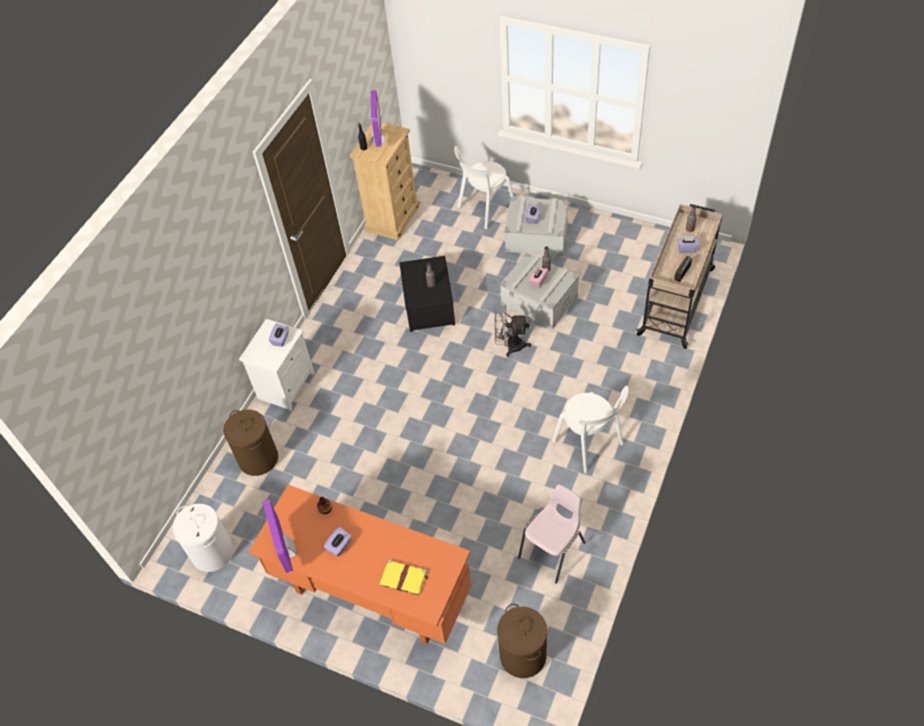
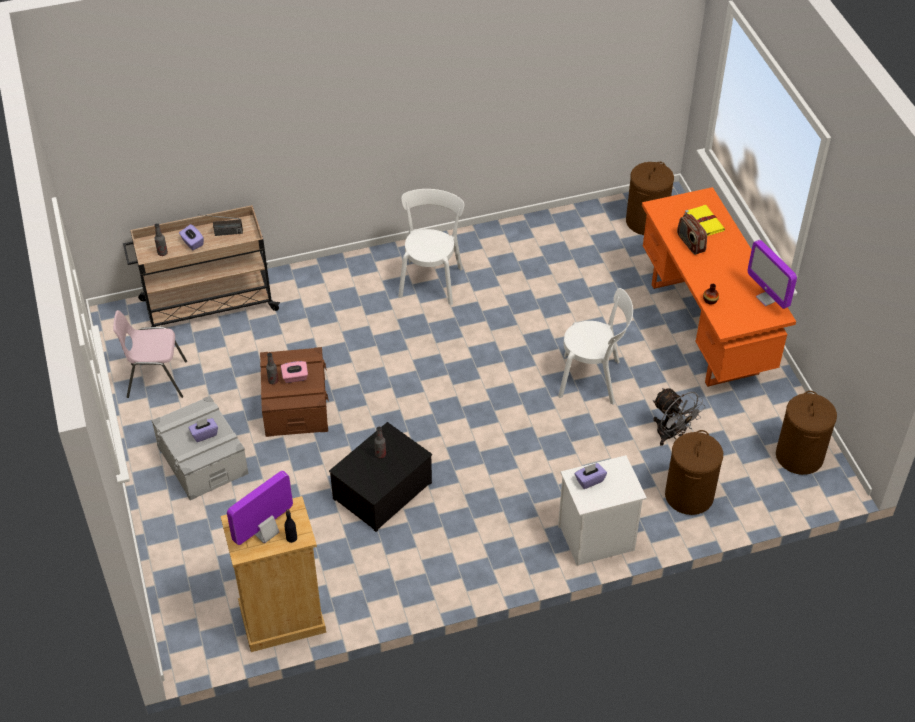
camera: 135 degrees left, 5 degrees down
white laundry basket [172,504,233,572] -> brown laundry basket [776,391,837,475]
monitor [263,500,297,573] -> monitor turned 120 degrees clockwise [747,240,797,309]
purple tissue box [324,527,351,557] -> none
white chair [454,146,514,229] -> white chair moved to [558,288,633,405]
grey fan [494,305,531,357] -> grey fan moved to [653,388,705,446]
grey storage box [500,252,579,329] -> brown storage box [260,347,329,437]
pink chair [518,484,586,584] -> pink chair moved to [113,310,187,398]
none -> radio [677,214,707,255]

